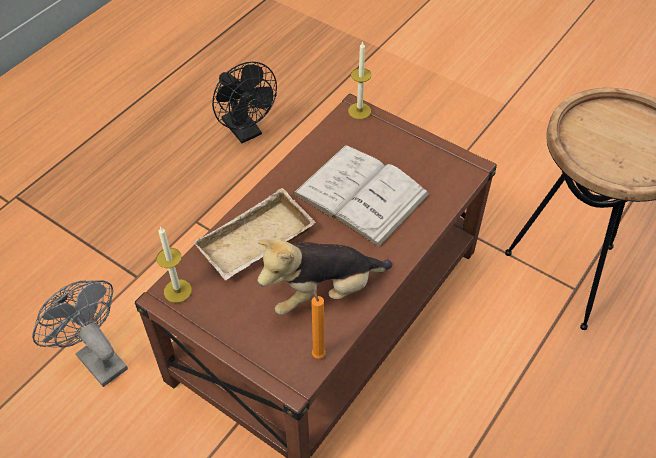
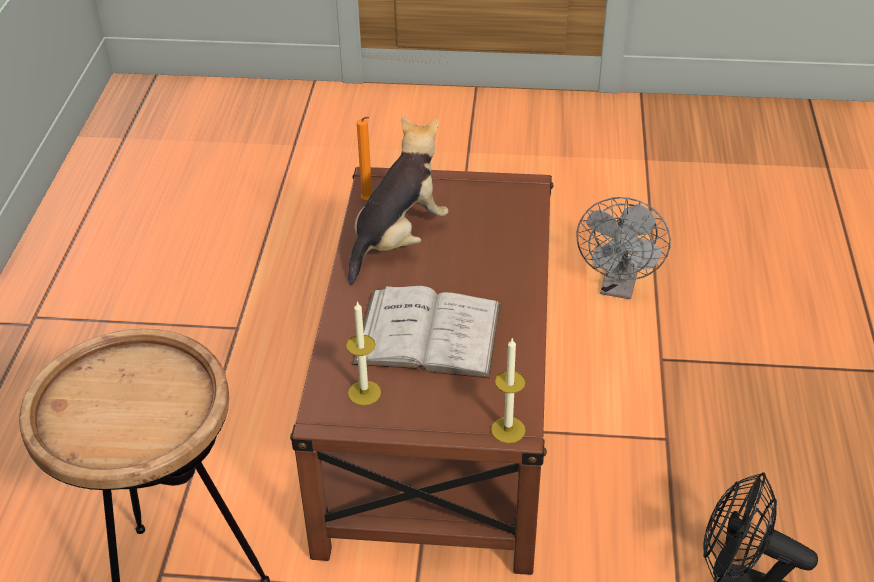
camera: 150 degrees right, 10 degrees down
grey fan [32,280,128,387] -> grey fan turned 90 degrees clockwise [576,197,671,299]
candle [156,226,192,303] -> candle moved to [346,301,381,405]
beige tray [193,188,316,280] -> none

